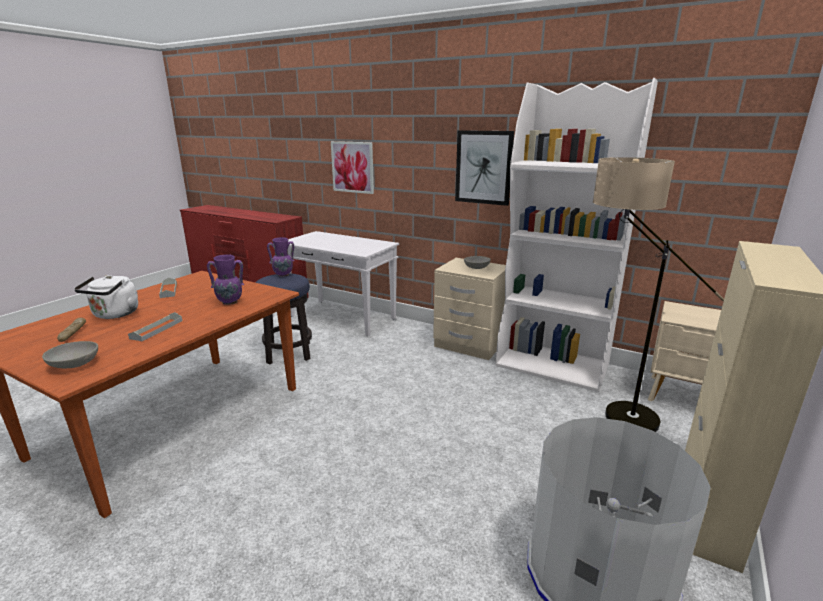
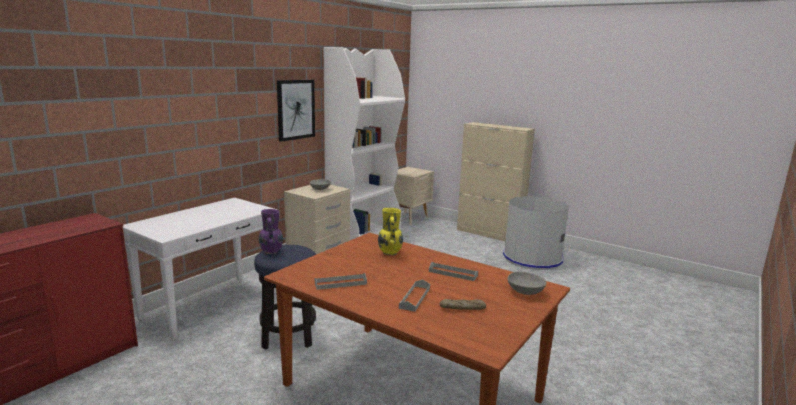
camera: 85 degrees left, 5 degrees down
white kettle [74,275,138,319] -> grey tray [399,280,430,312]
purple vase [207,254,244,305] -> yellow vase [378,208,403,255]
picture [331,141,374,194] -> none
floor lamp [593,157,724,432] -> none

